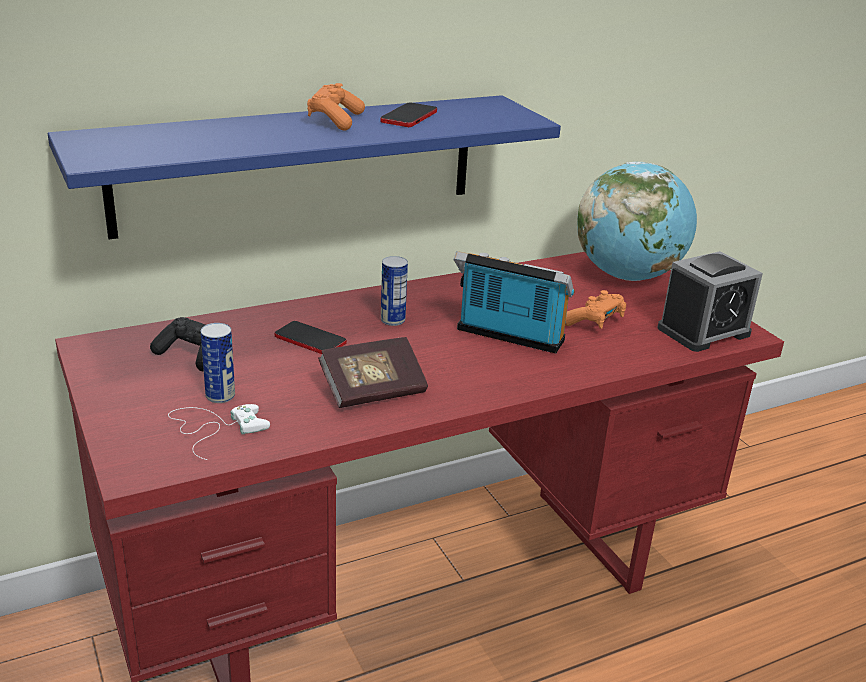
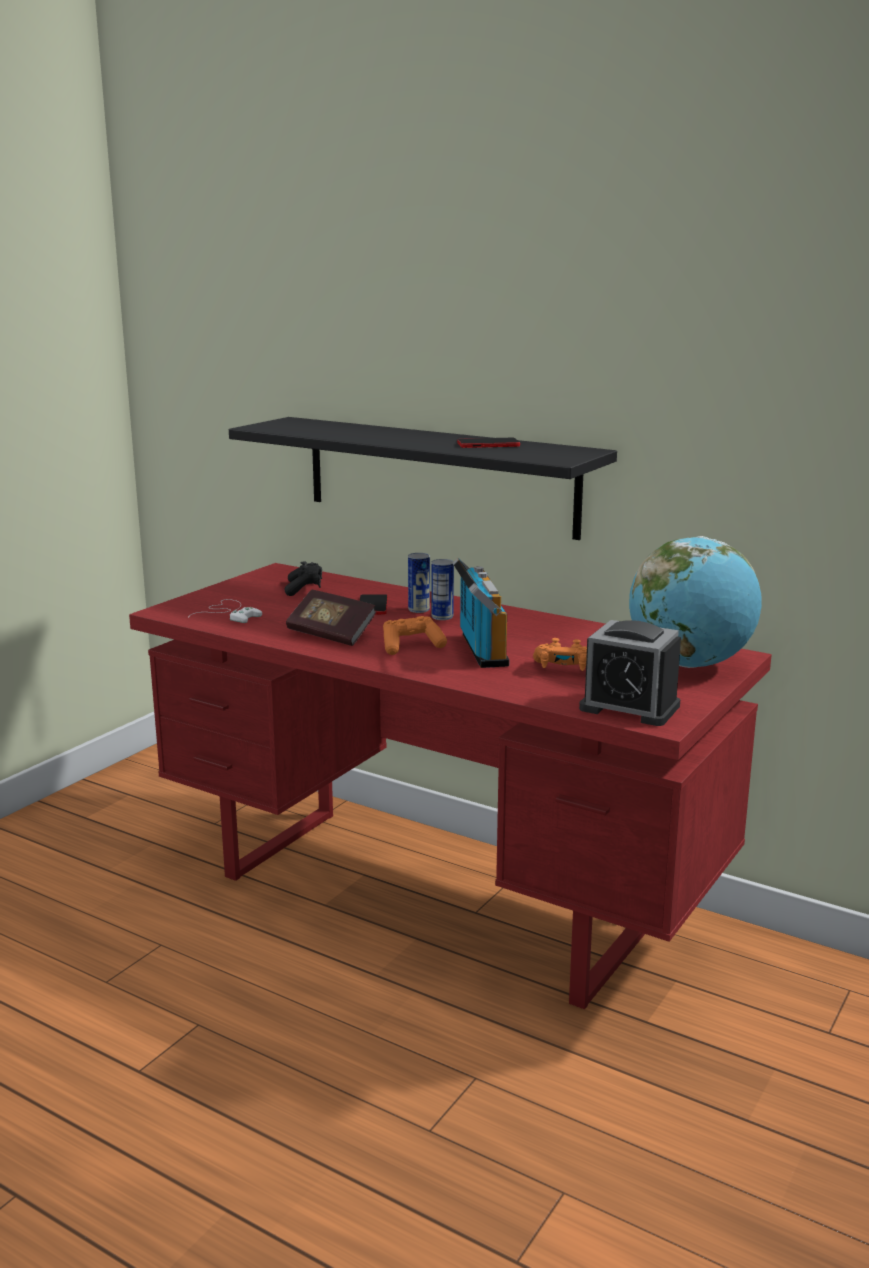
camera: 60 degrees right, 10 degrees down
blue shelf [48,95,561,239] -> black shelf [229,417,617,540]
can [201,323,235,403] -> can moved to [408,553,430,613]
orange game controller [307,83,365,131] -> orange game controller moved to [383,616,447,655]

